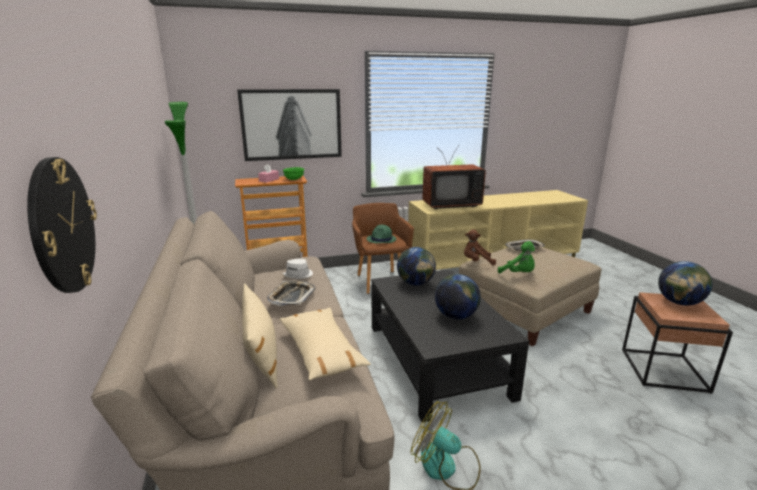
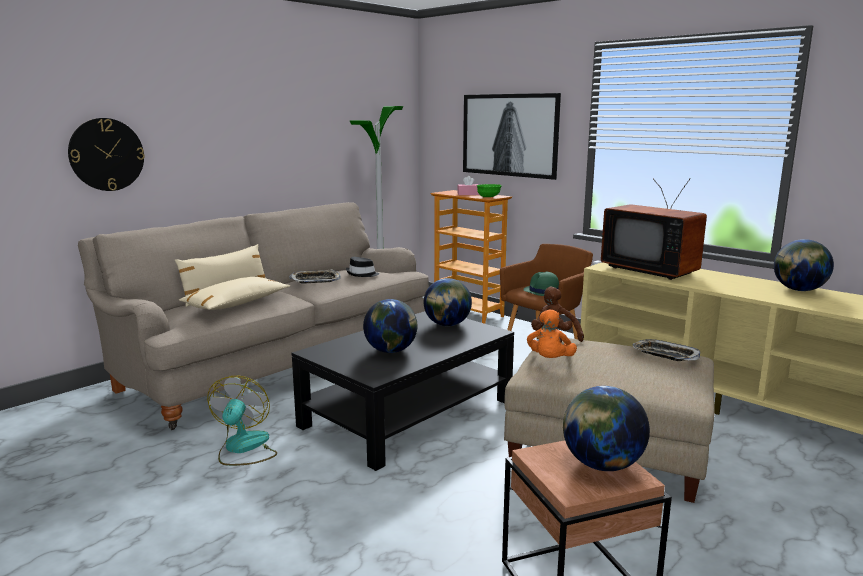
camera: 60 degrees right, 5 degrees down
white hat [283,259,313,279] -> black hat [346,257,379,277]
green plush toy [498,241,535,273] -> orange plush toy [527,310,577,358]
none -> globe [774,239,834,291]

